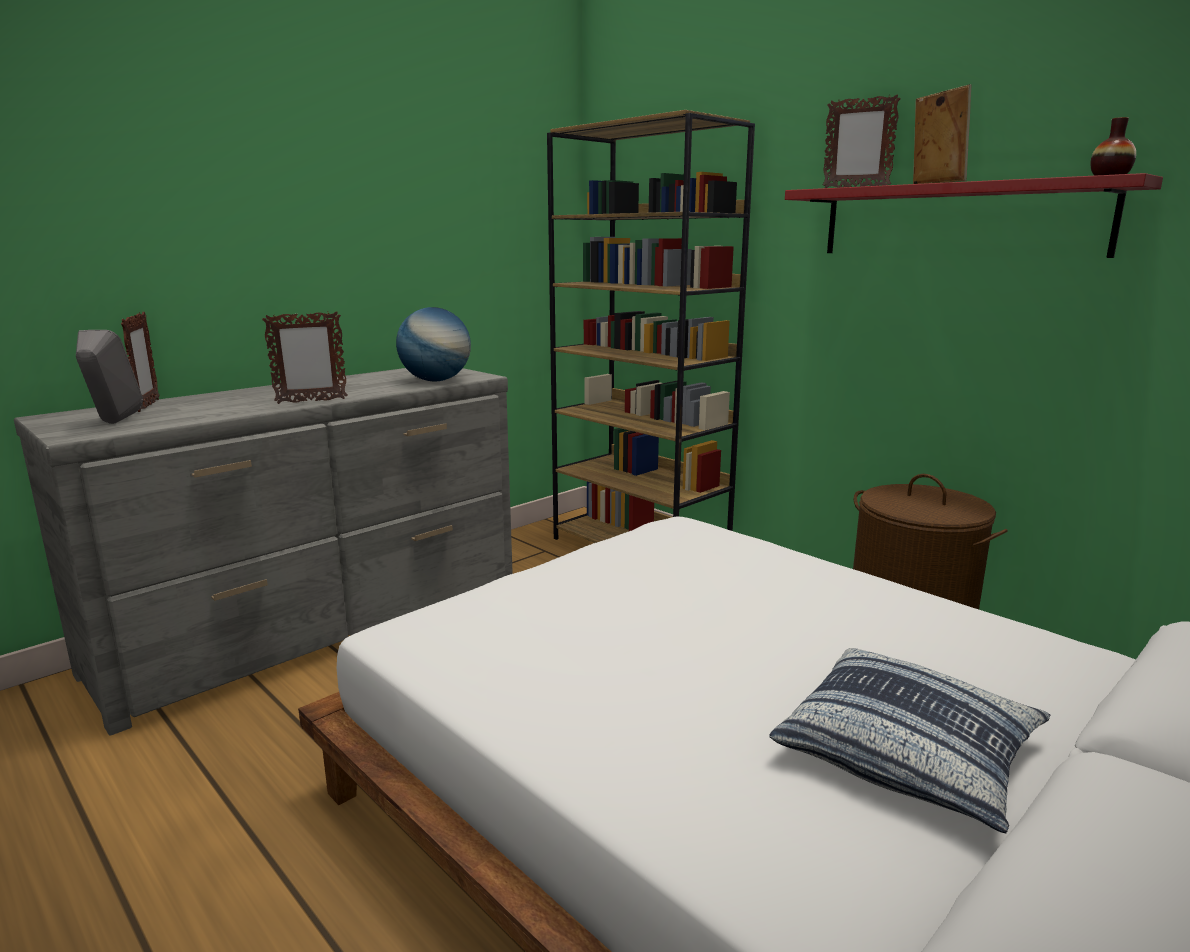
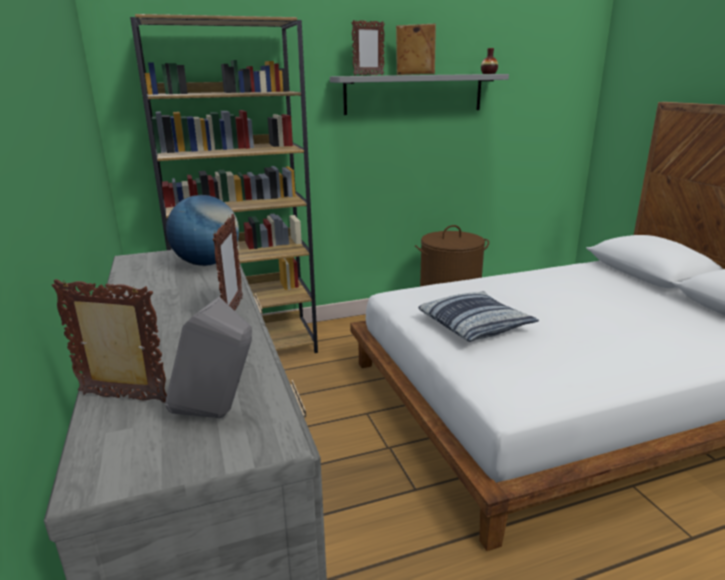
camera: 65 degrees left, 5 degrees up
pillow [769,648,1050,834] -> pillow moved to [418,291,539,342]
red shelf [785,173,1163,258] -> grey shelf [330,74,509,115]

